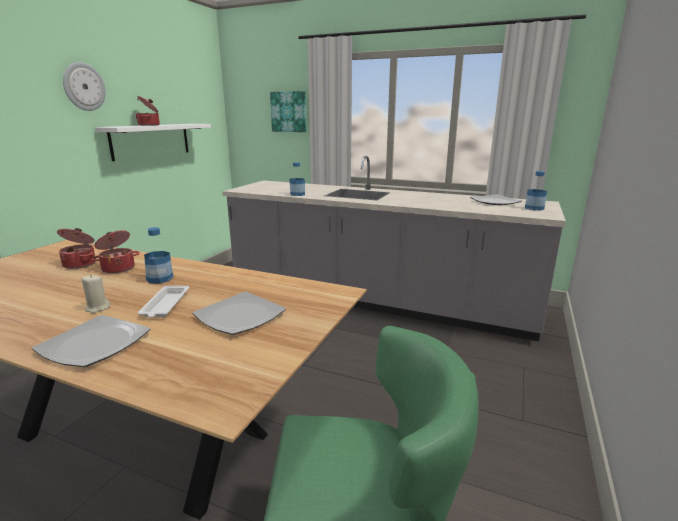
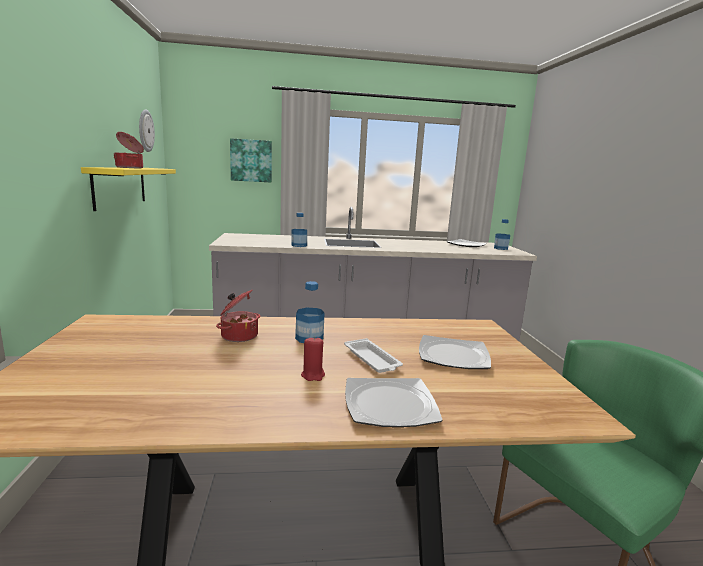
camera: 30 degrees left, 5 degrees down
cooking pot [57,228,96,269] -> none
wall clock [63,62,106,111] -> wall clock moved to [139,109,155,152]
beige candle [82,274,111,314] -> red candle [301,336,325,381]
white shelf [95,124,211,161] -> yellow shelf [81,167,176,211]

